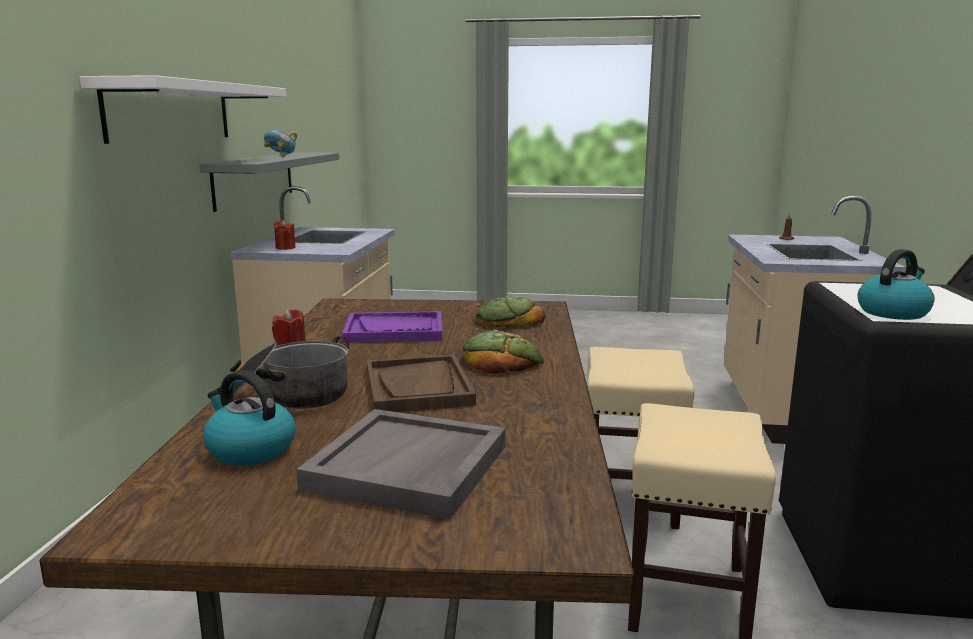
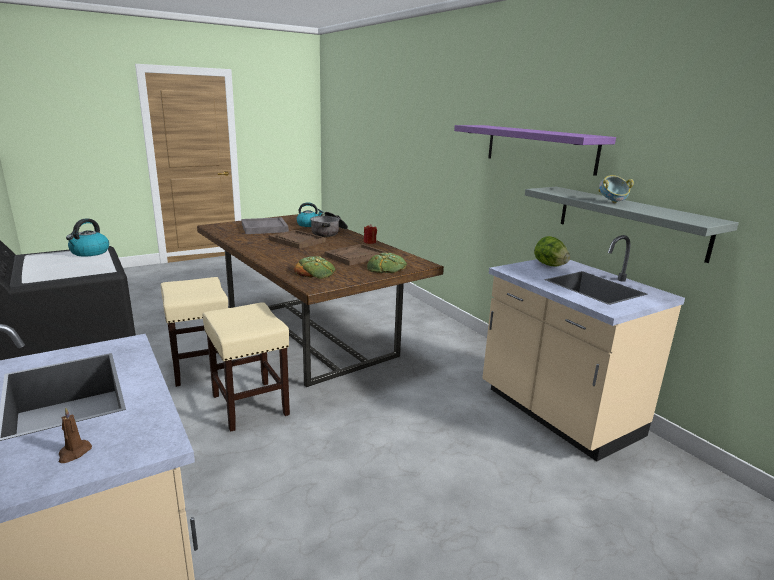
camera: 140 degrees right, 5 degrees up
white shelf [80,75,286,144] -> purple shelf [454,125,616,176]
red candle [274,219,295,250] -> lettuce [534,236,570,267]
purple tray [342,311,442,343] -> brown tray [325,244,387,266]
bread [463,330,544,374] -> bread moved to [367,253,407,273]

